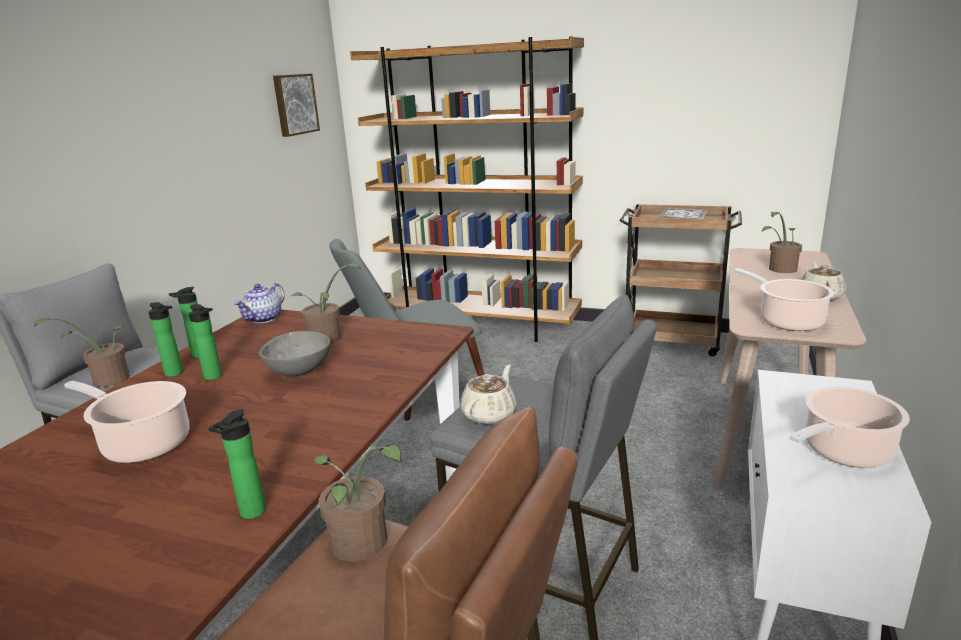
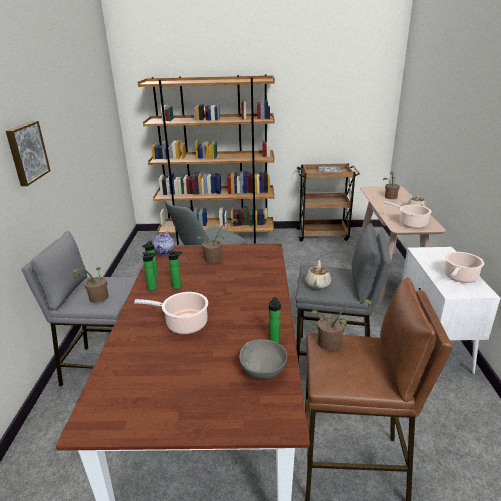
camera: 20 degrees left, 5 degrees up
grey bowl [259,331,331,376] -> grey bowl moved to [239,339,287,380]
picture [273,74,320,137] -> picture moved to [6,121,51,186]

